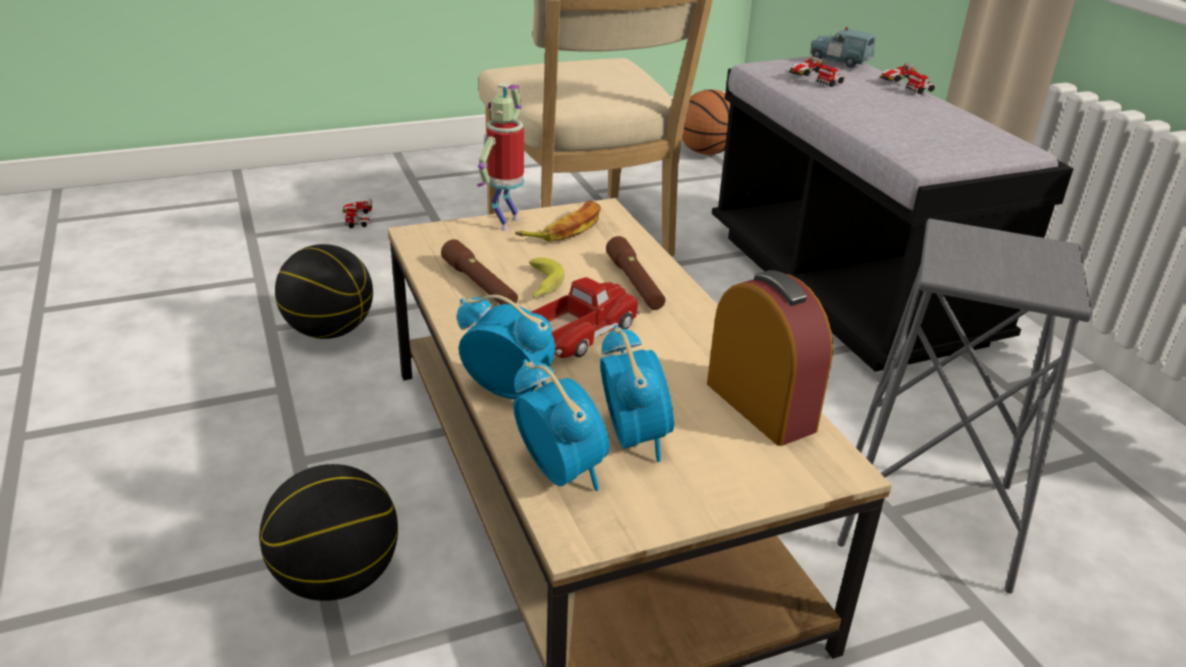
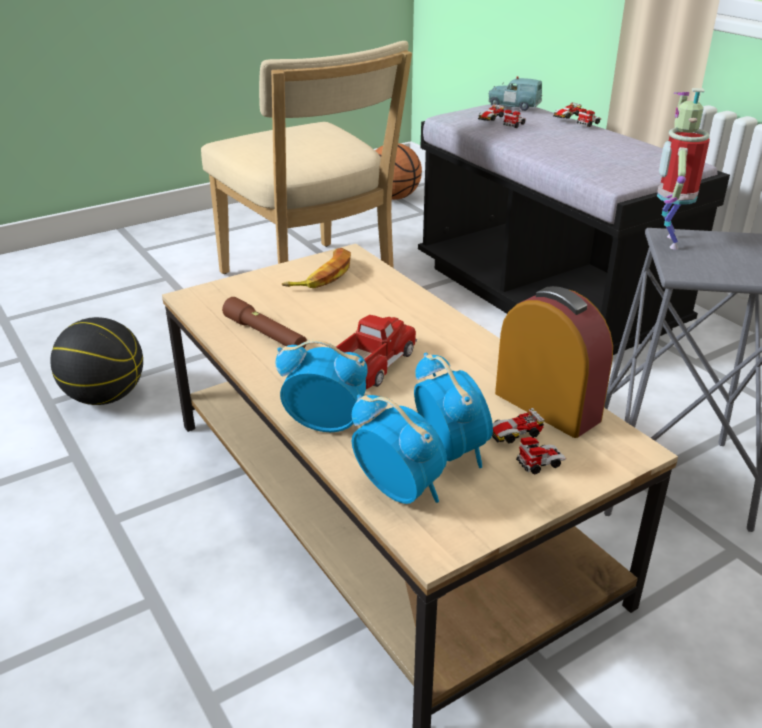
camera: 10 degrees left, 0 degrees up
basketball [259,464,398,601] -> none
toy car [343,199,372,228] -> toy car moved to [492,408,566,475]
toy robot [477,83,524,231] -> toy robot moved to [657,88,710,249]
banana [529,257,565,298] -> none
brown flashlight [606,236,666,310] -> none

